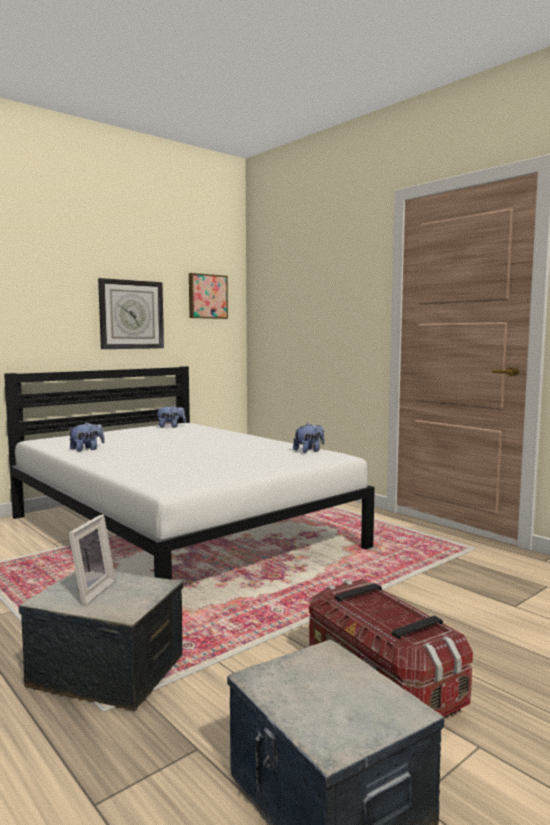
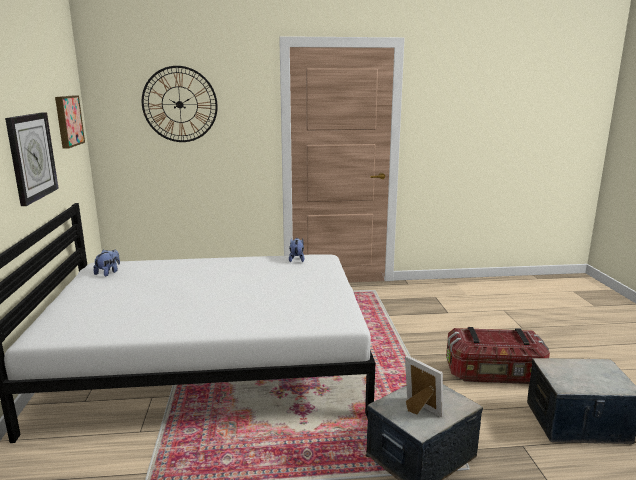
camera: 55 degrees left, 10 degrees up
plush toy [68,422,105,451] -> none
none -> wall clock [142,66,218,142]

